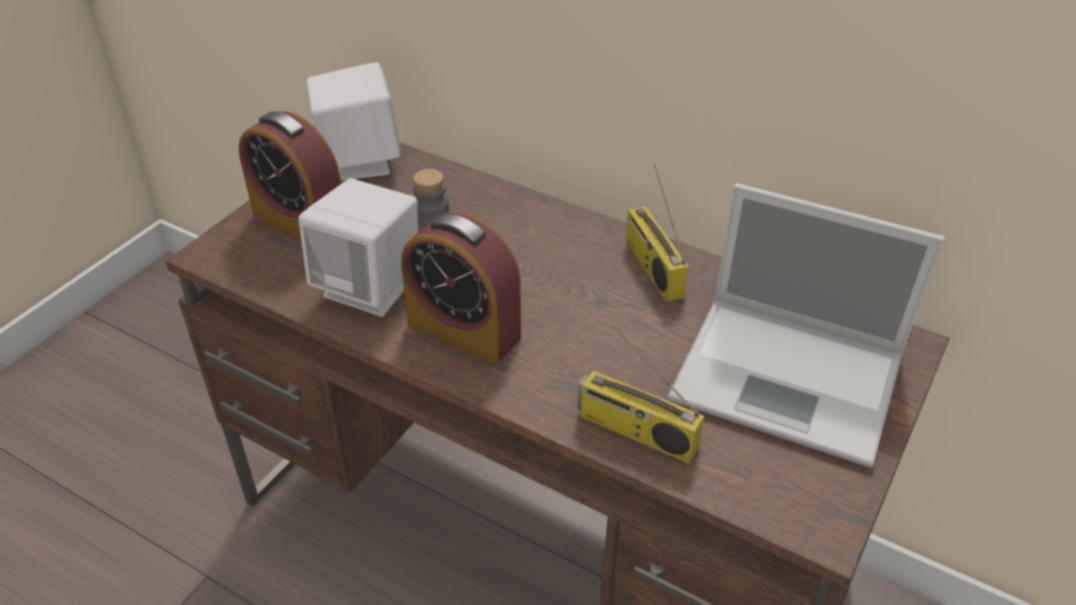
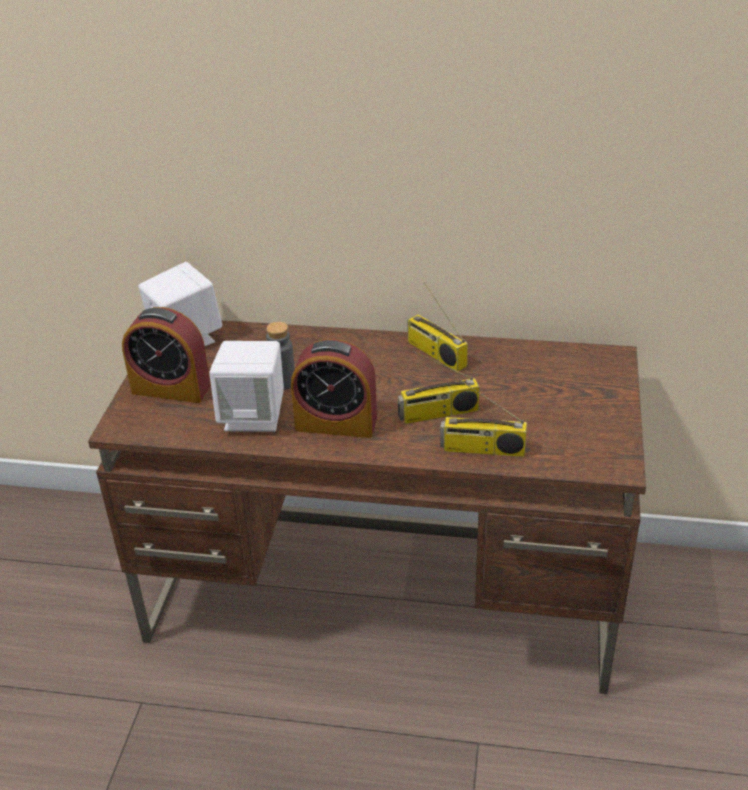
camera: 20 degrees left, 5 degrees down
laptop [668,183,944,468] -> none
none -> radio [398,351,480,424]

